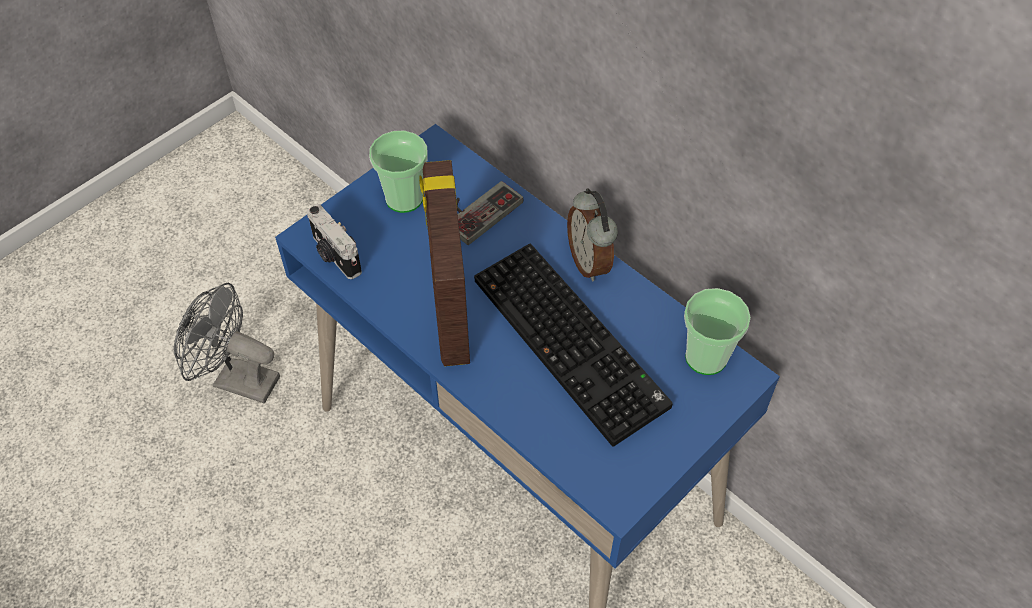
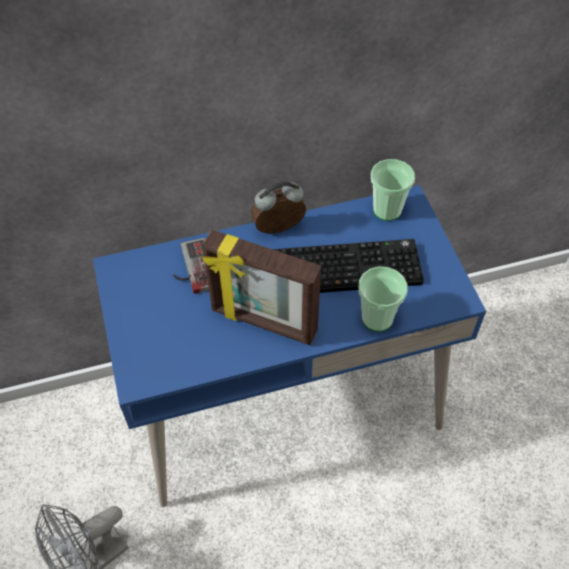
camera: 60 degrees left, 0 degrees up
camera [307,204,362,279] -> none
cup [369,131,428,213] -> cup moved to [358,266,407,332]
alarm clock [567,188,618,281] -> alarm clock turned 150 degrees clockwise [251,182,306,234]

